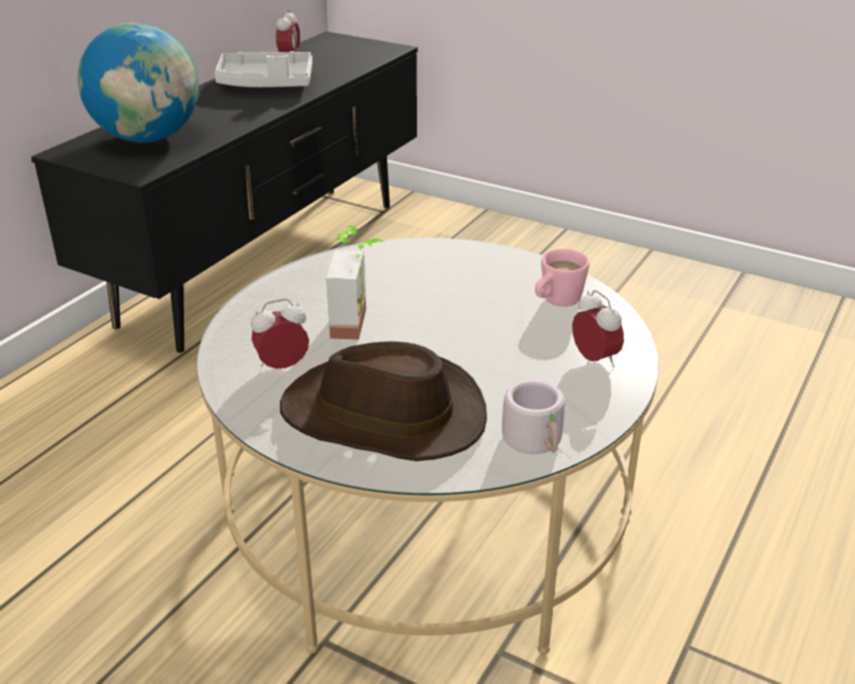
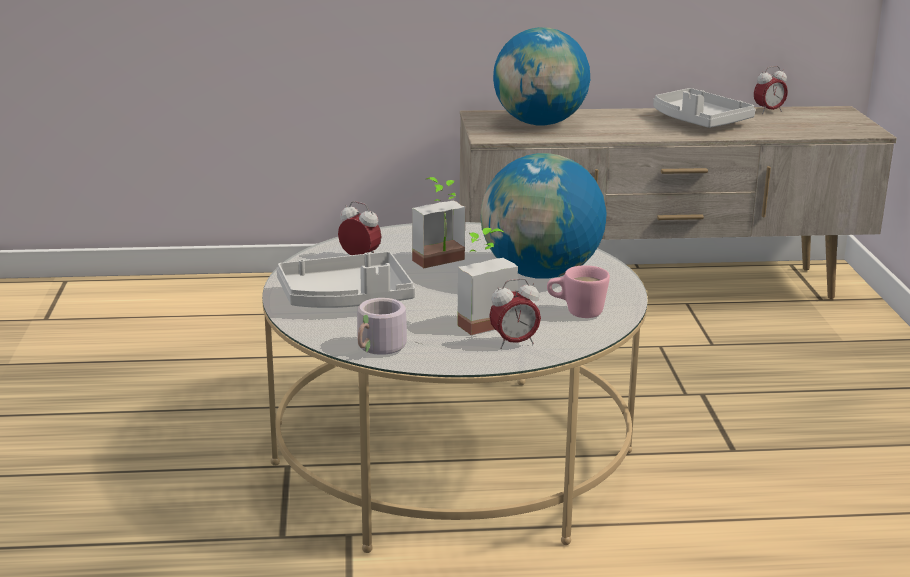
camera: 55 degrees right, 10 degrees down
black tv stand [31,31,418,353] -> beige tv stand [460,106,897,299]
brown hat [280,341,487,461] -> grey tray [276,251,415,308]
alarm clock [572,290,624,367] -> alarm clock turned 45 degrees clockwise [489,278,541,349]
none -> potted plant [457,228,518,335]
none -> globe [481,153,607,279]

